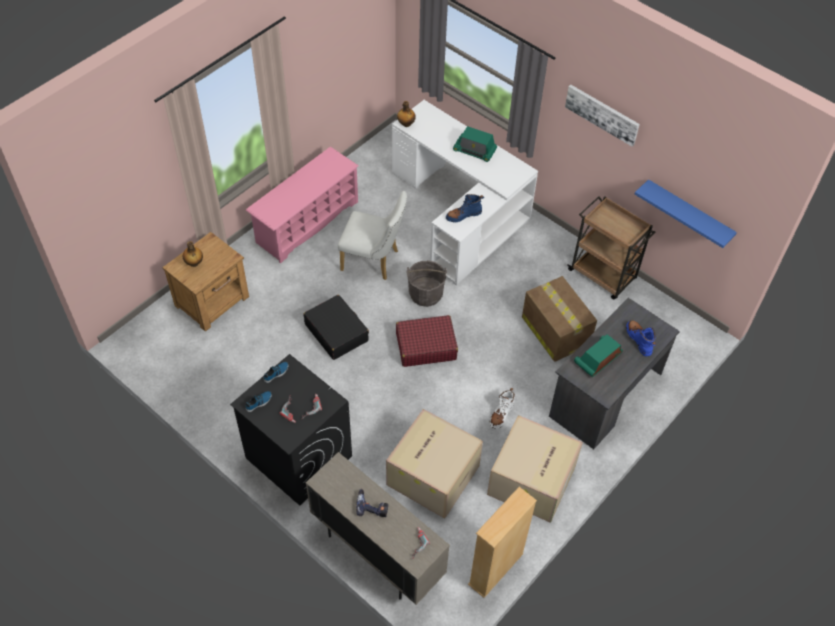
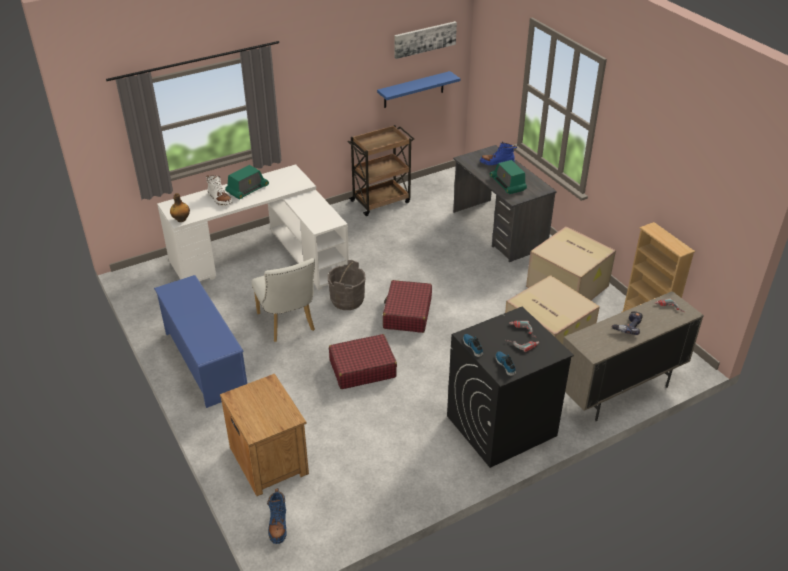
camera: 70 degrees left, 15 degrees down
bottle [183,241,203,267] -> none
pink shoe rack [246,147,359,264] -> blue shoe rack [154,275,247,408]
black suitcase [303,295,369,360] -> red suitcase [329,334,397,389]
white chair [338,191,407,280] -> white chair turned 120 degrees clockwise [251,258,315,342]
blue boot [446,194,484,222] -> blue boot moved to [267,488,287,544]
white boot [489,388,515,430] -> white boot moved to [206,175,233,206]
cardboard box [522,276,597,362] -> none
picture [565,85,640,147] -> picture moved to [395,21,457,59]

